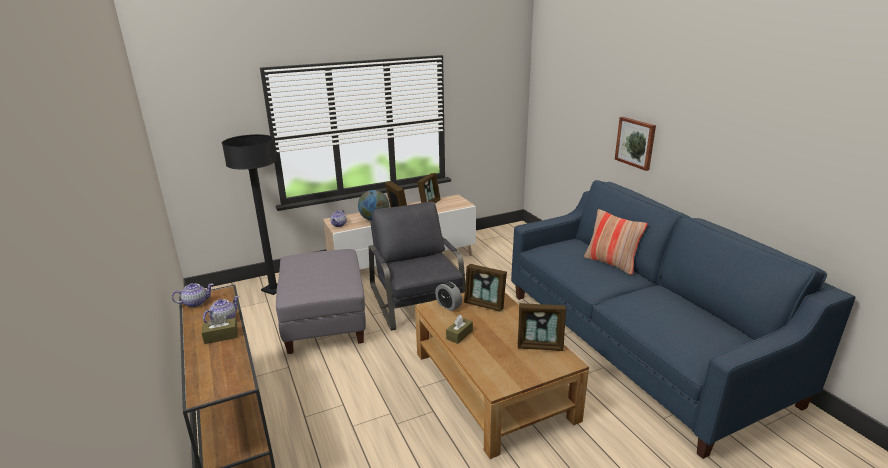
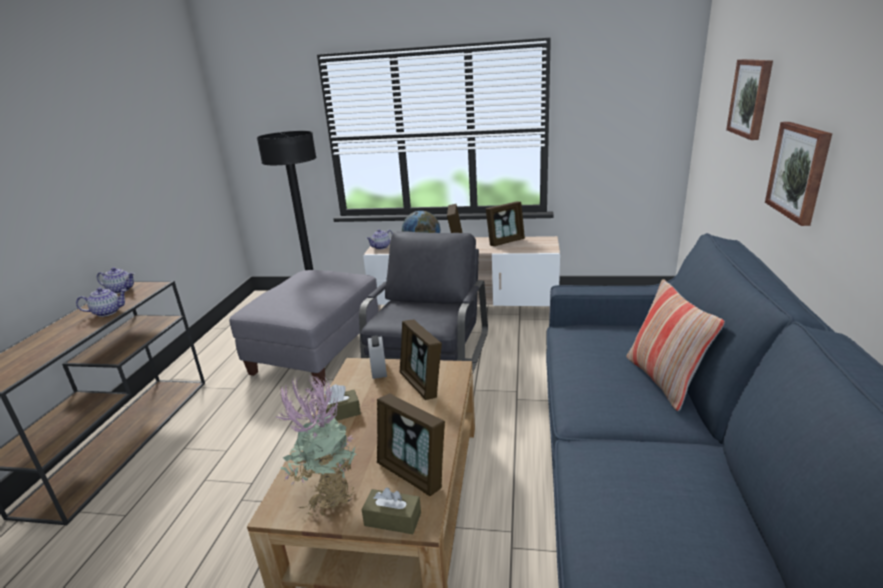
camera: 35 degrees right, 0 degrees up
brown tissue box [202,314,238,344] -> brown tissue box moved to [361,487,421,534]
none -> potted plant [276,374,357,517]
none -> picture [726,59,773,140]

